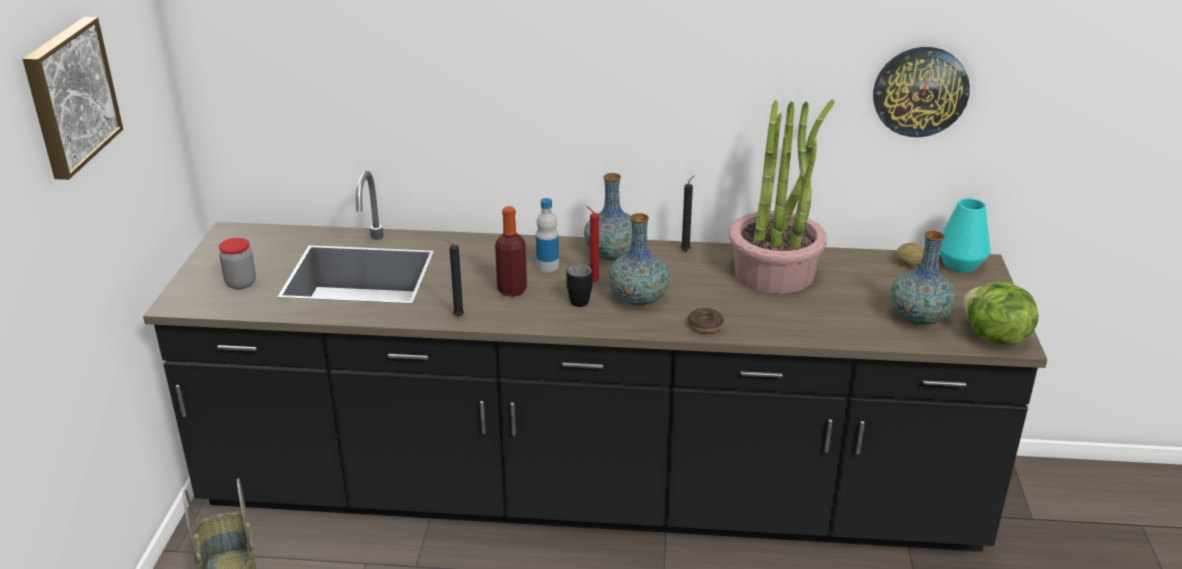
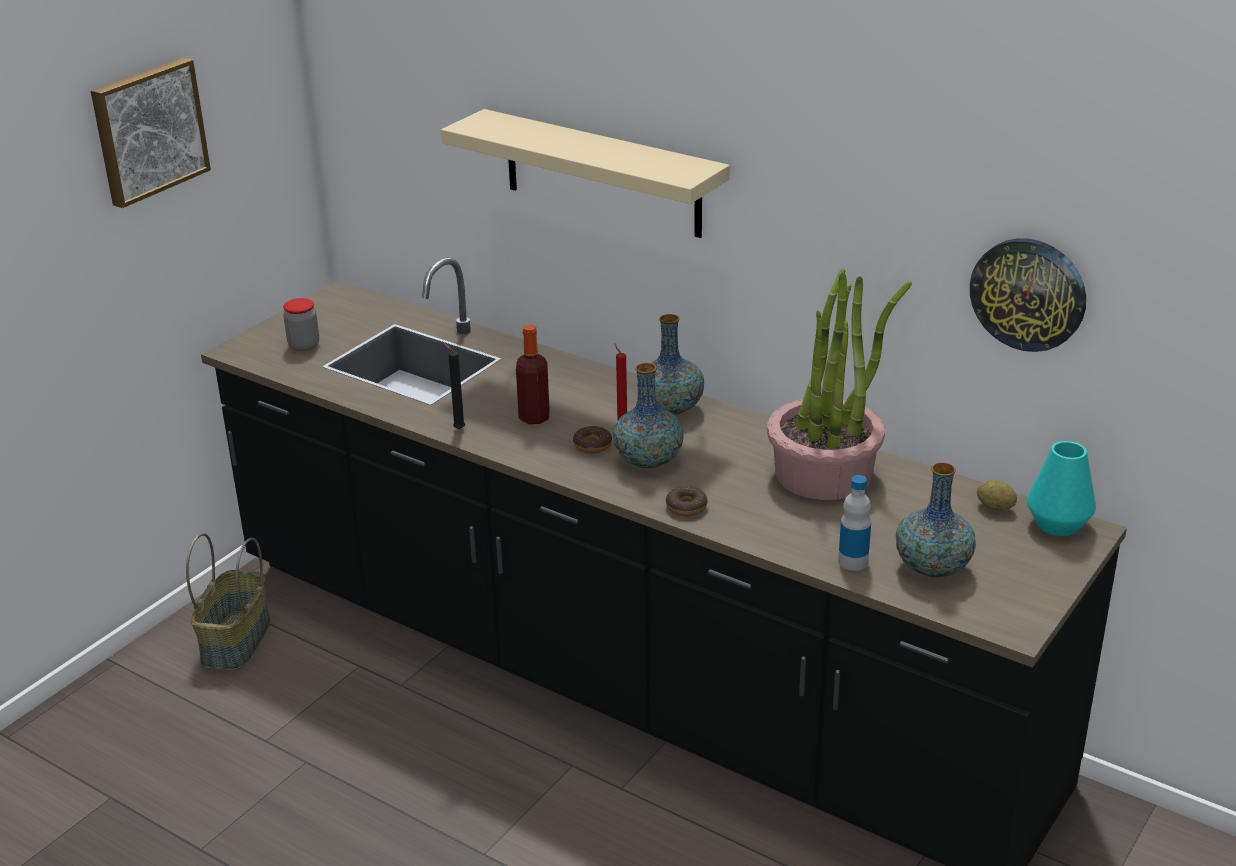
camera: 30 degrees right, 0 degrees up
bottle [536,198,559,272] -> bottle moved to [838,475,871,571]
black mug [566,264,593,307] -> donut [573,426,612,453]
black candle [681,175,695,251] -> none
lettuce [964,282,1039,345] -> none
none -> beige shelf [441,109,730,238]

